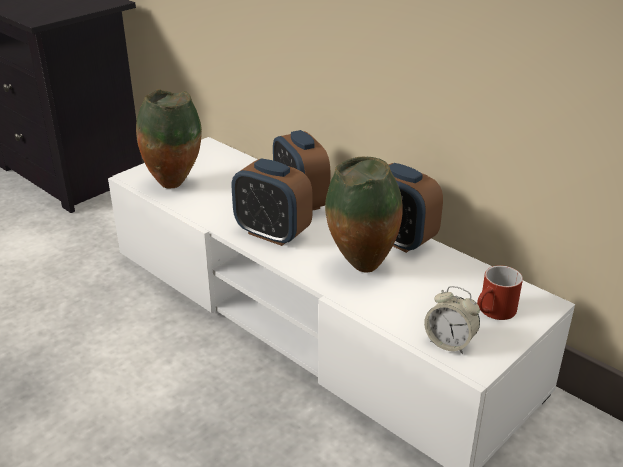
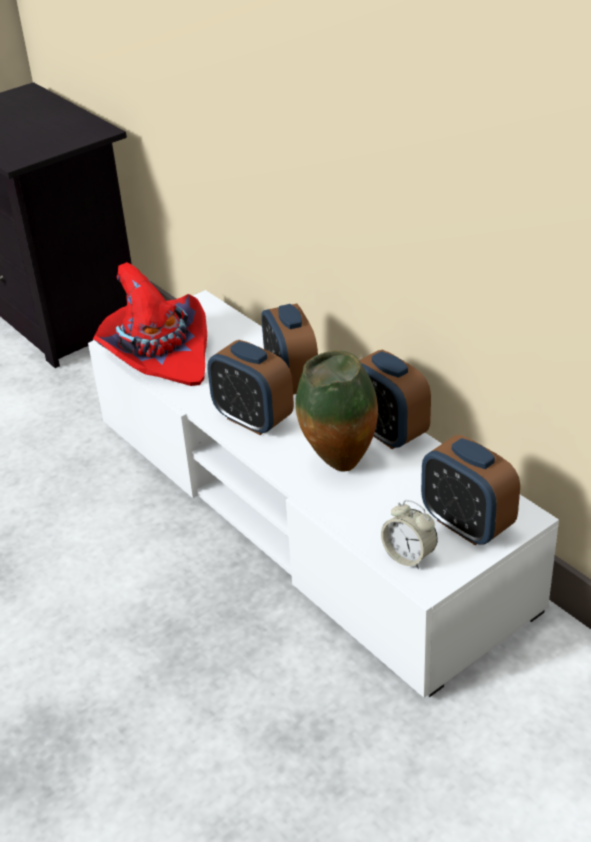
camera: 10 degrees right, 5 degrees up
vase [136,89,202,189] -> red hat [93,262,207,386]
red mug [477,265,523,320] -> alarm clock [421,435,520,546]

